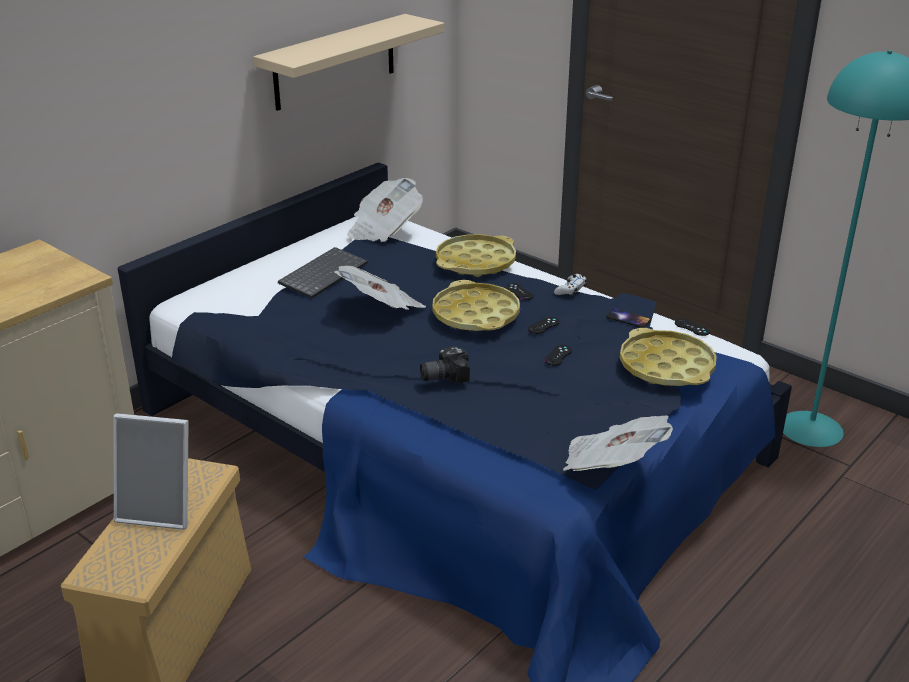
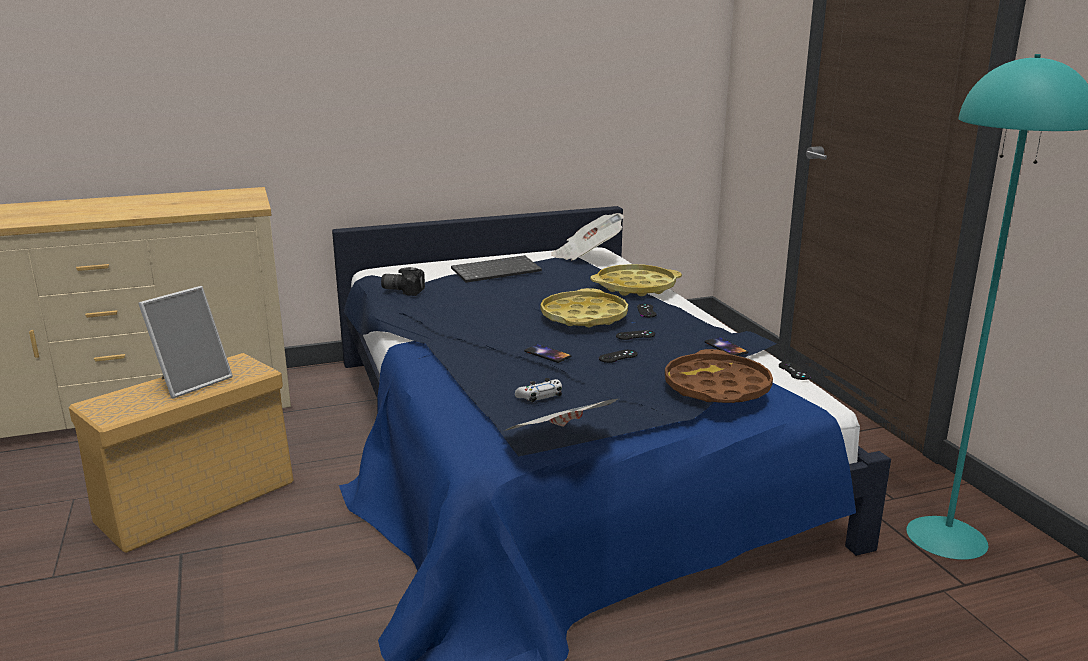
camera: 30 degrees right, 10 degrees down
picture frame [114,413,189,530] -> picture frame turned 90 degrees counterclockwise [138,286,233,398]
beige shelf [253,14,444,111] -> none
newspaper [334,266,426,310] -> none
camera [420,346,470,383] -> camera moved to [381,267,425,296]
white game controller [554,274,587,296] -> white game controller moved to [515,378,562,402]
yellow tray [620,328,716,386] -> brown tray [665,349,773,403]
none -> phone [524,344,571,363]

